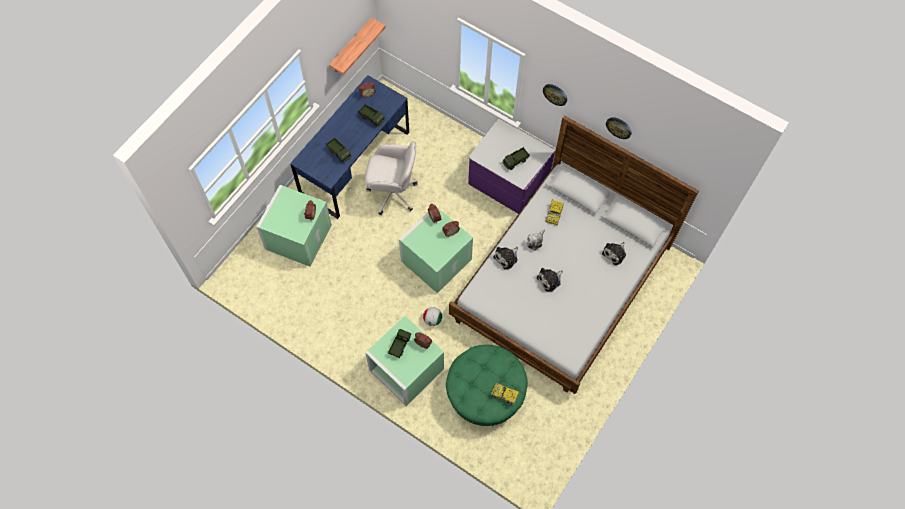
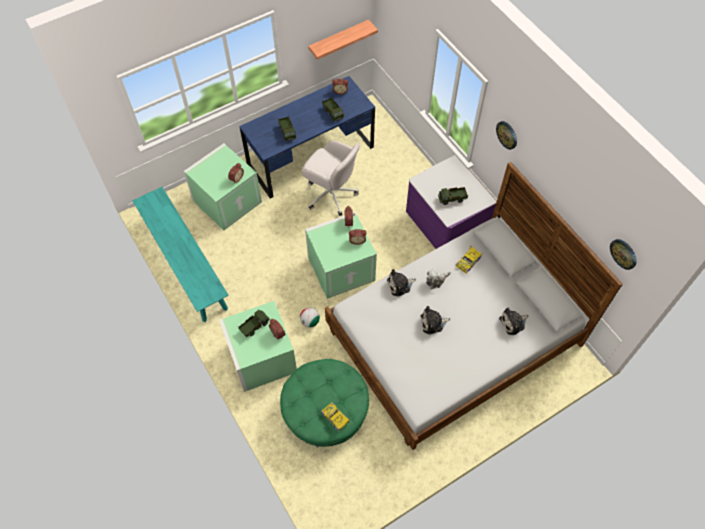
camera: 25 degrees right, 5 degrees down
wall clock [606,117,632,139] -> wall clock moved to [610,239,636,270]
none -> turquoise bench [132,187,229,322]

